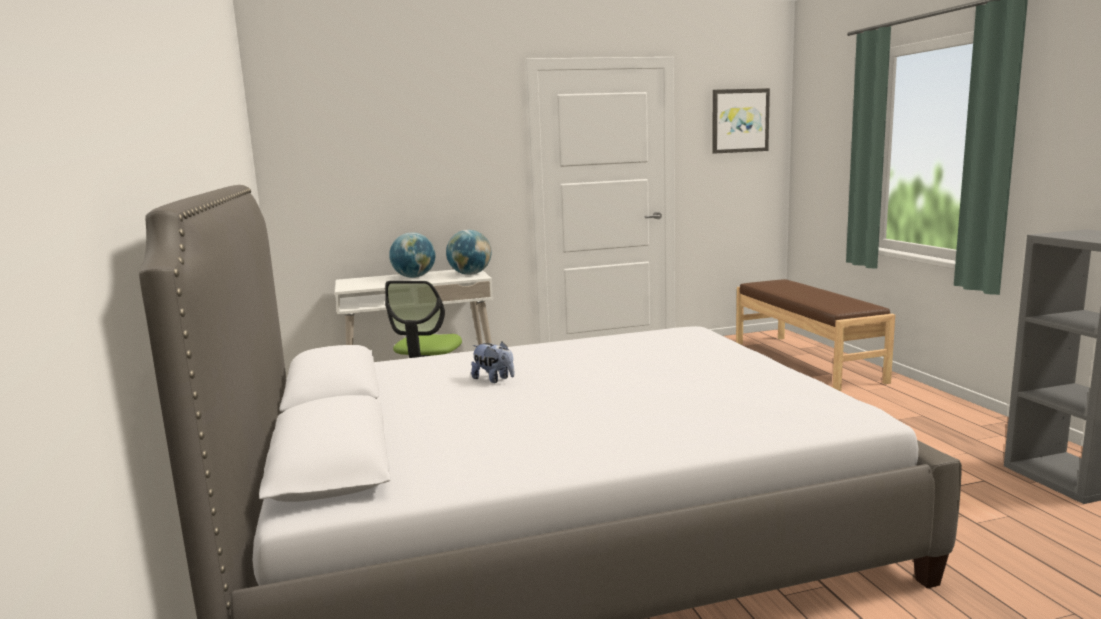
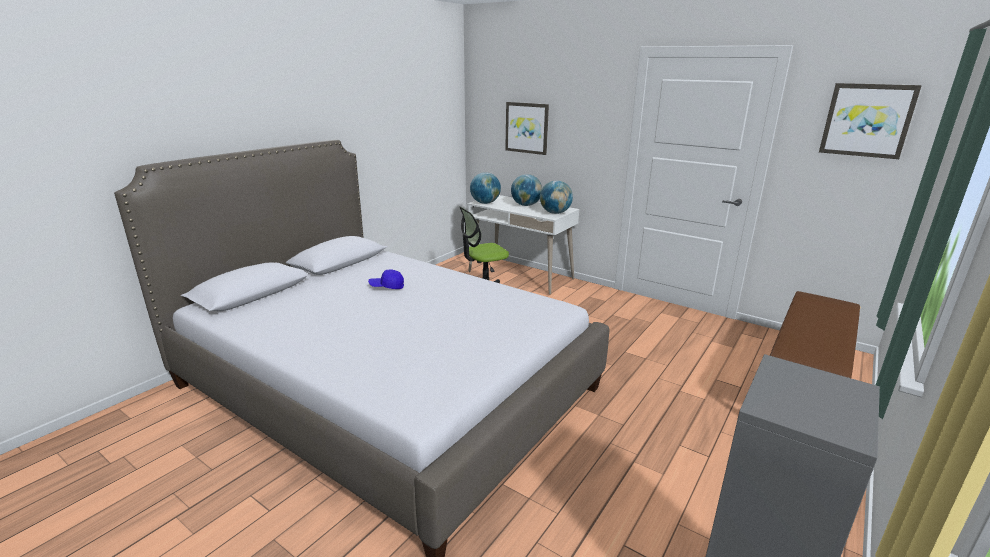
camera: 50 degrees right, 10 degrees up
plush toy [471,342,514,383] -> blue cap [368,270,404,289]
none -> globe [470,172,501,204]
none -> picture [505,102,549,155]

